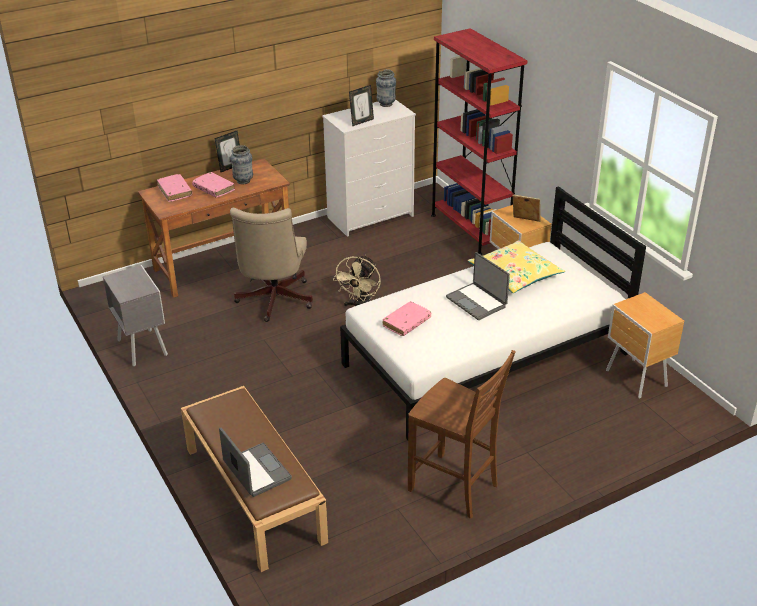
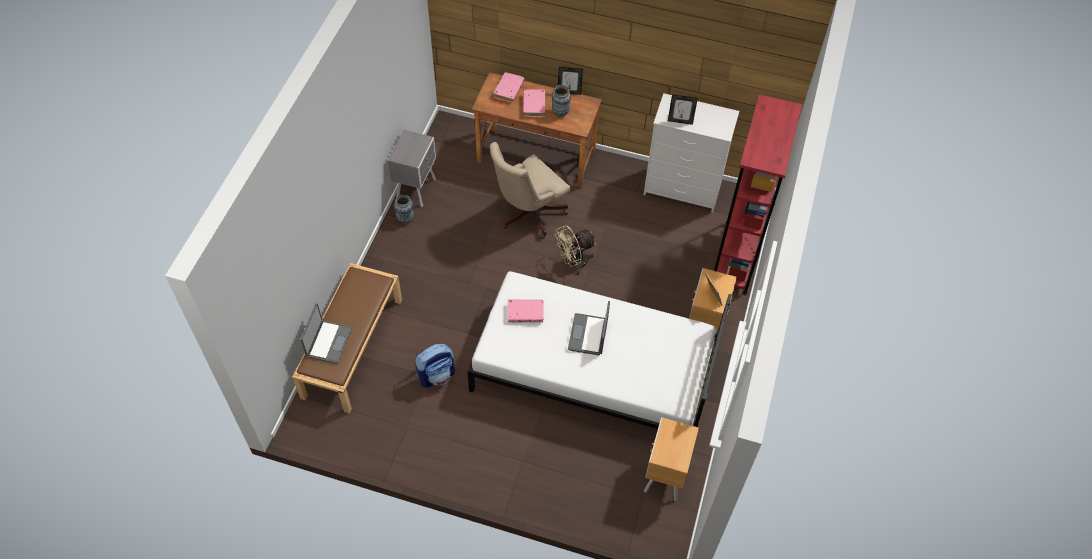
camera: 45 degrees right, 20 degrees up
vase [376,69,396,107] -> vase moved to [394,194,414,224]
brown chair [408,350,516,519] -> none
yellow pillow [468,241,565,293] -> none
none -> backpack [415,343,455,388]

